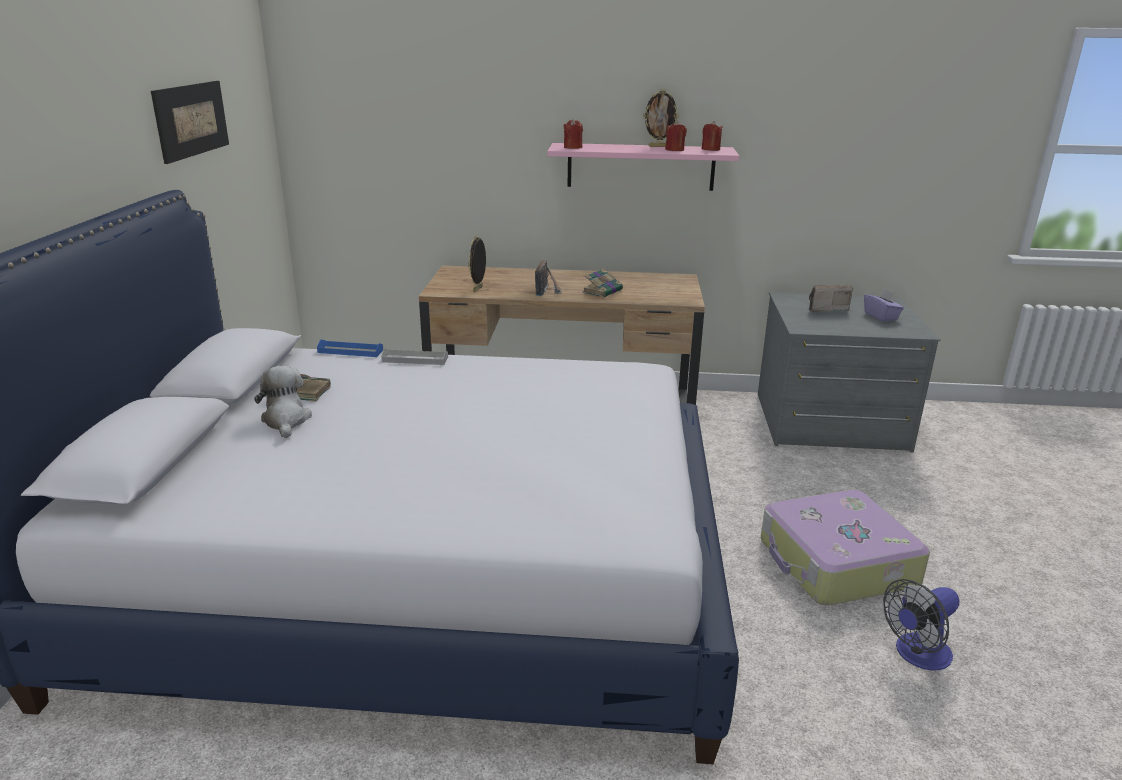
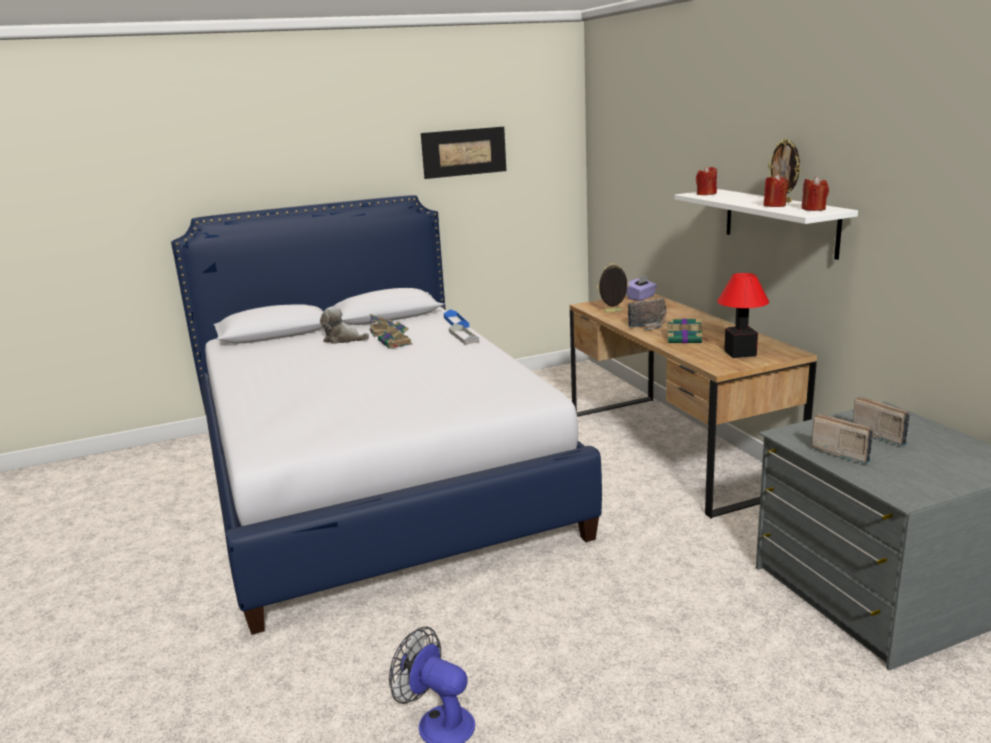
camera: 65 degrees right, 5 degrees down
plush toy [254,366,312,438] -> plush toy turned 120 degrees counterclockwise [320,306,369,344]
pink shelf [547,143,739,191] -> white shelf [675,189,858,260]
suitcase [761,490,930,606] -> none
purple tissue box [864,289,904,322] -> purple tissue box moved to [626,275,657,301]
none -> book [378,321,413,349]
none -> table lamp [717,273,769,358]
none -> radio [811,414,873,464]

